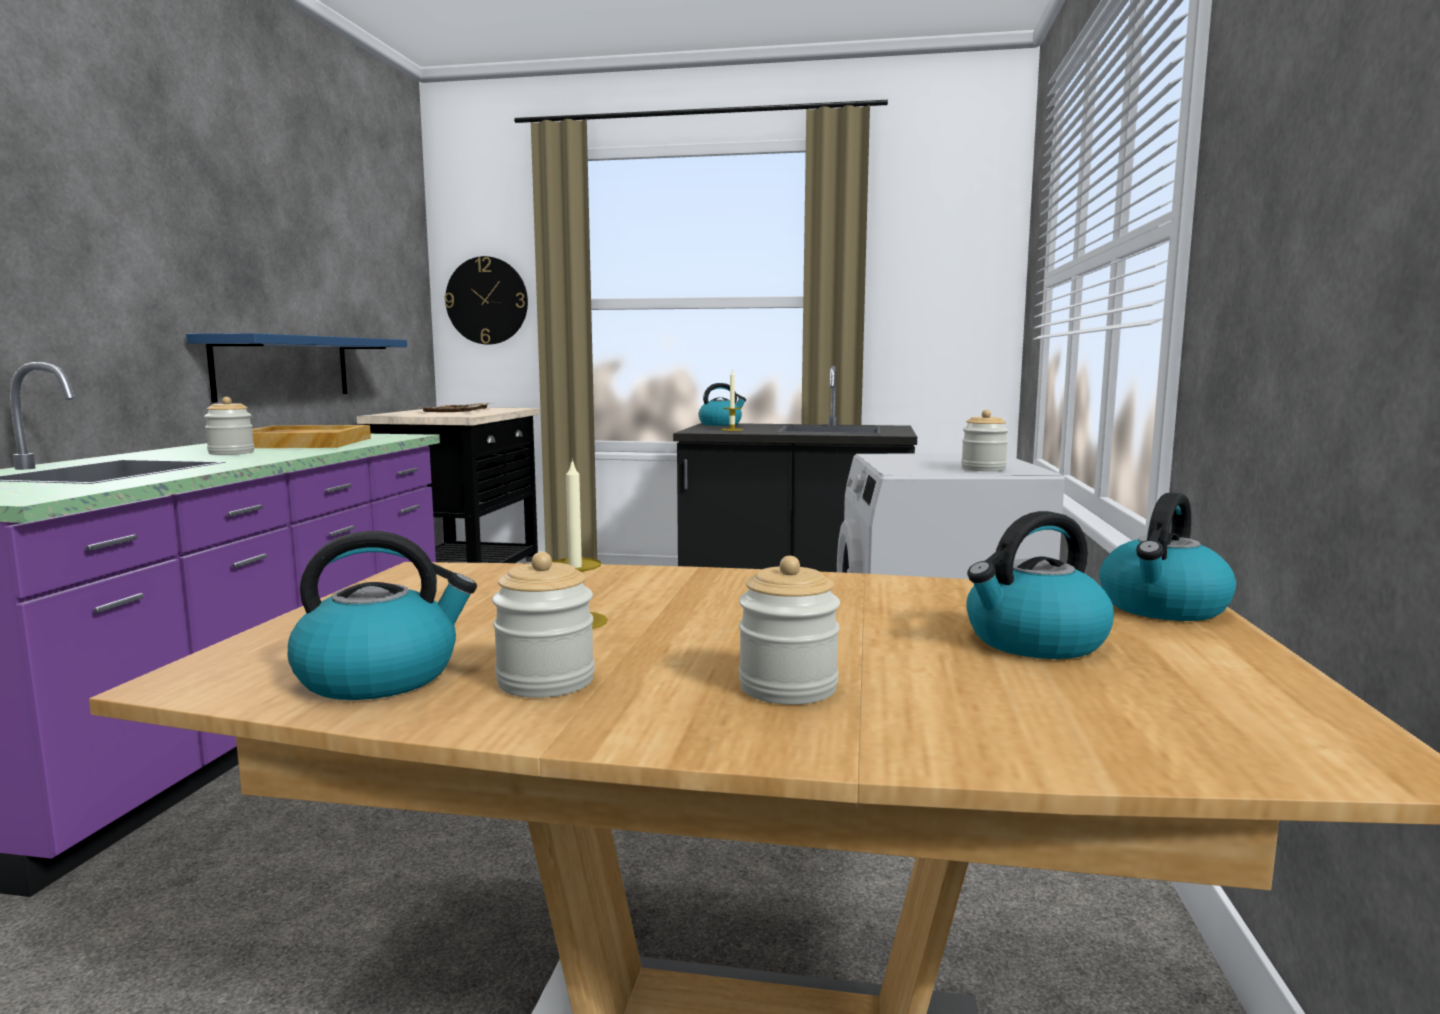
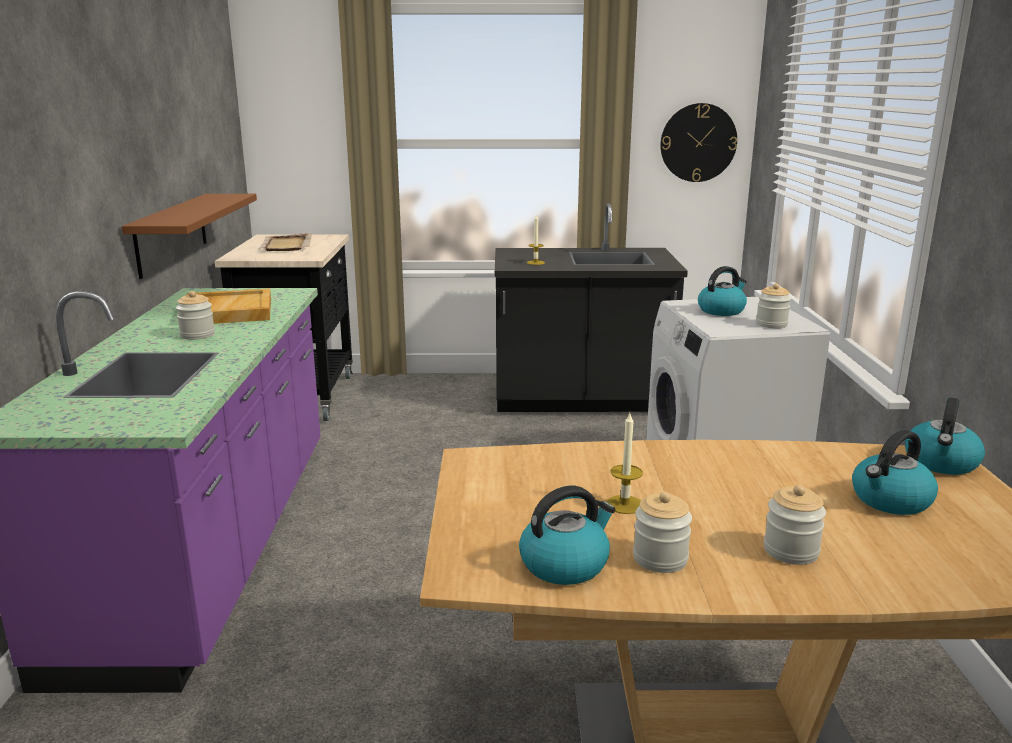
camera: 10 degrees left, 10 degrees up
blue shelf [186,333,407,403] -> brown shelf [121,194,257,279]
wall clock [445,256,528,345] -> wall clock moved to [660,103,737,182]
kettle [699,383,746,426] -> kettle moved to [698,266,747,316]

